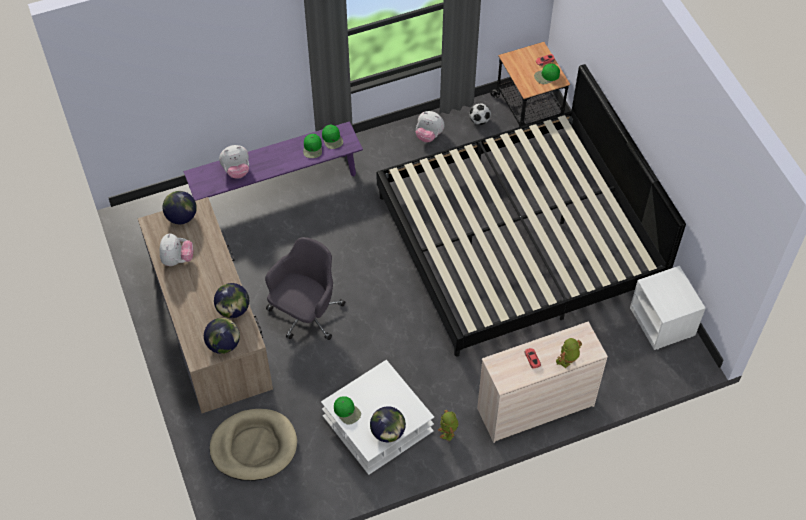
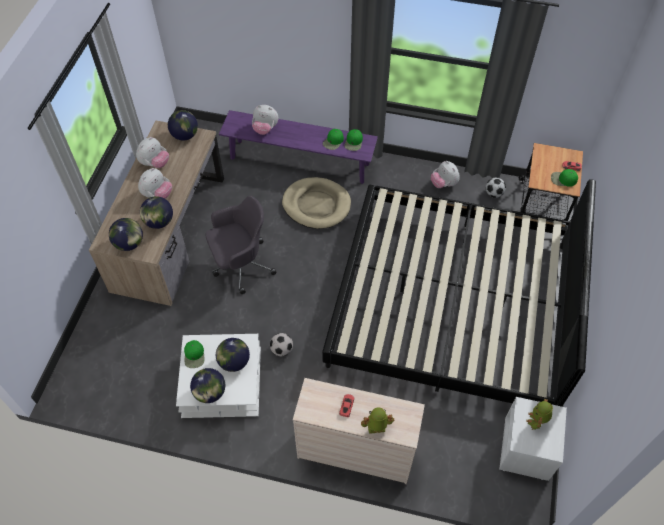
camera: 35 degrees right, 0 degrees up
beige dog bed [210,409,297,481] -> beige dog bed moved to [282,177,351,229]
toy robot [438,410,458,442] -> toy robot moved to [526,399,553,430]
none -> plush toy [138,168,172,199]
none -> globe [216,338,250,372]
none -> football [270,333,293,356]

